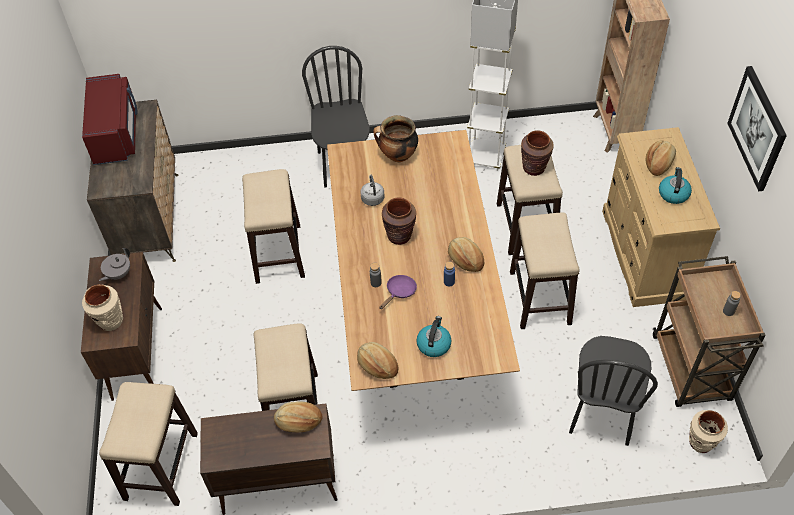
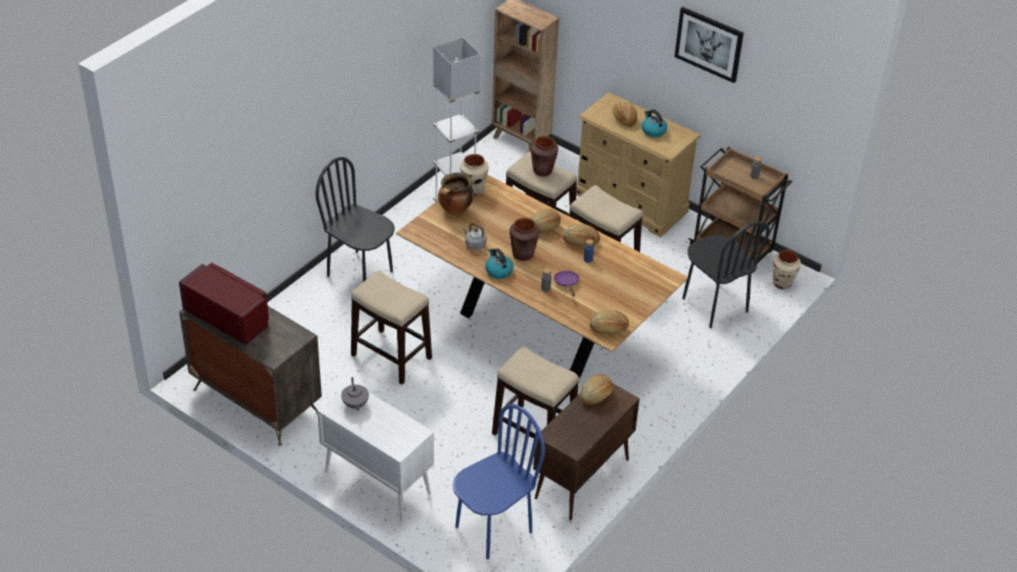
camera: 50 degrees left, 10 degrees down
brown cabinet [81,252,162,401] -> white cabinet [317,382,434,522]
beige vase [82,284,123,331] -> beige vase moved to [460,154,489,196]
stool [99,382,198,506] -> blue chair [453,404,545,559]
kettle [416,316,452,357] -> kettle moved to [485,248,514,279]
none -> bread [530,209,561,234]

